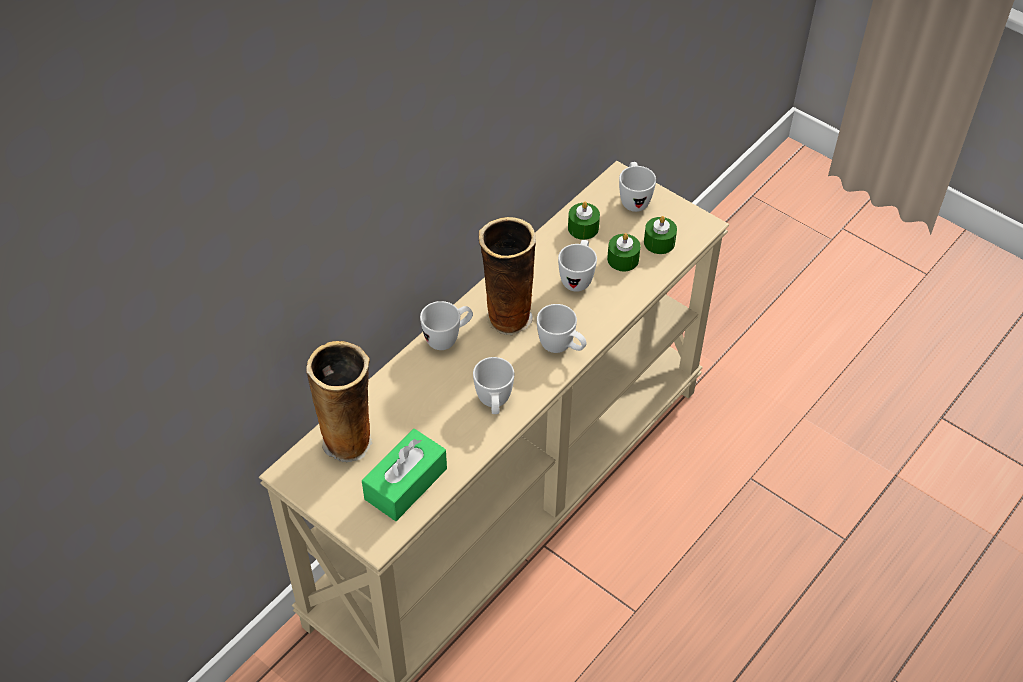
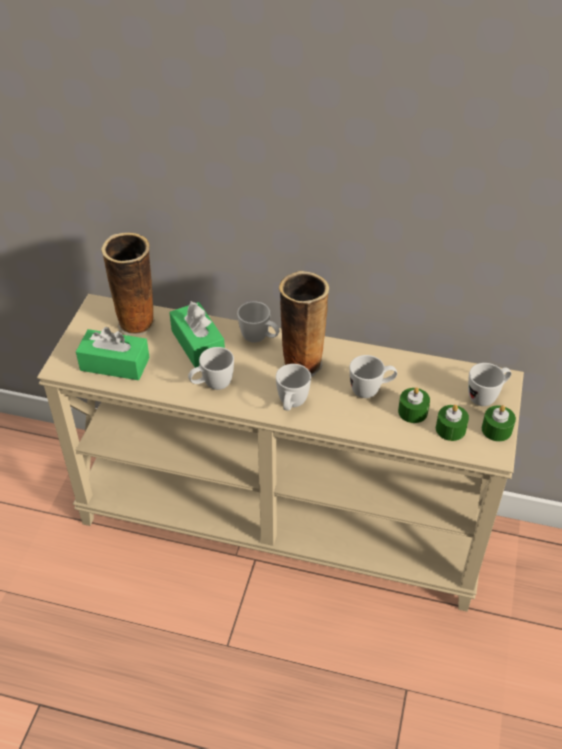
camera: 65 degrees right, 5 degrees down
green candle [568,202,600,240] -> green candle moved to [482,405,516,442]
none -> green tissue box [169,301,225,368]

